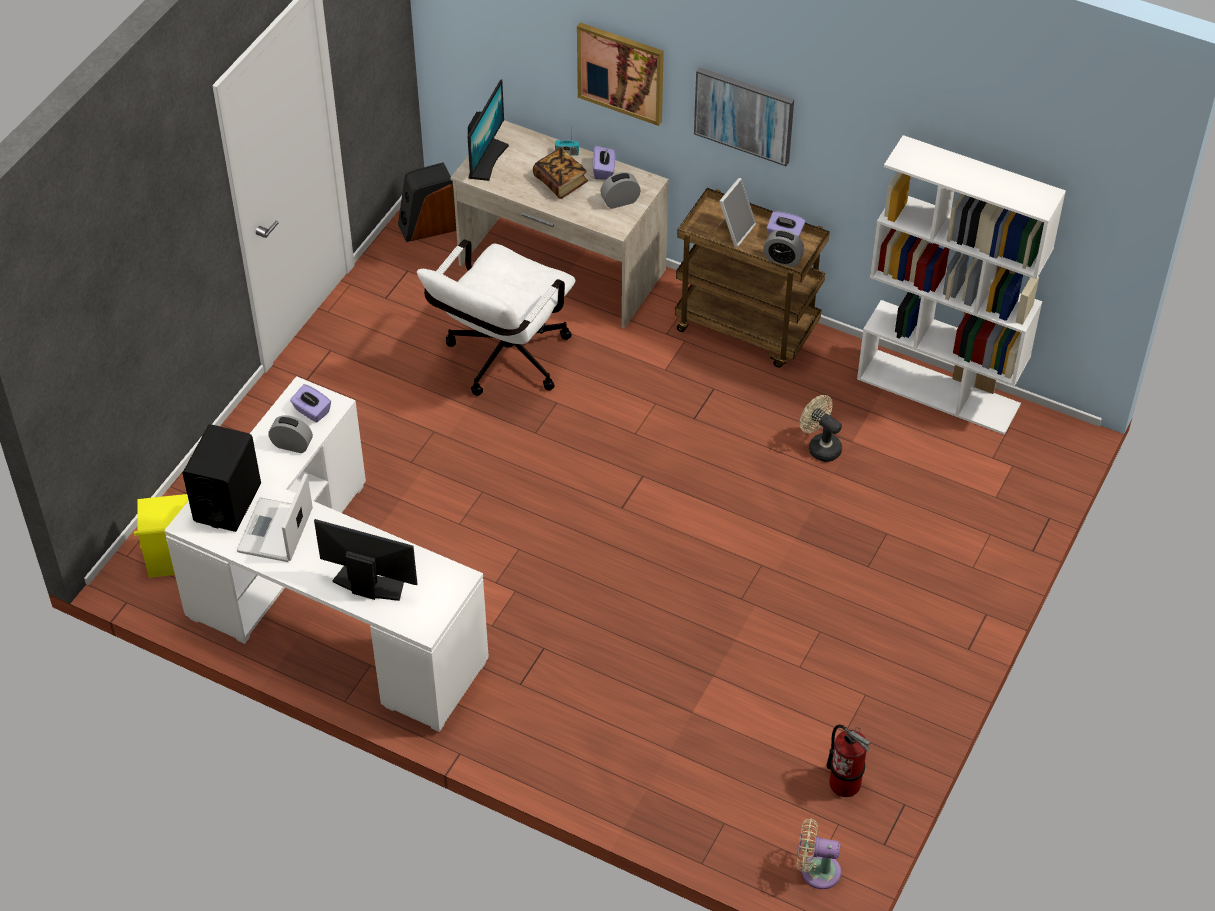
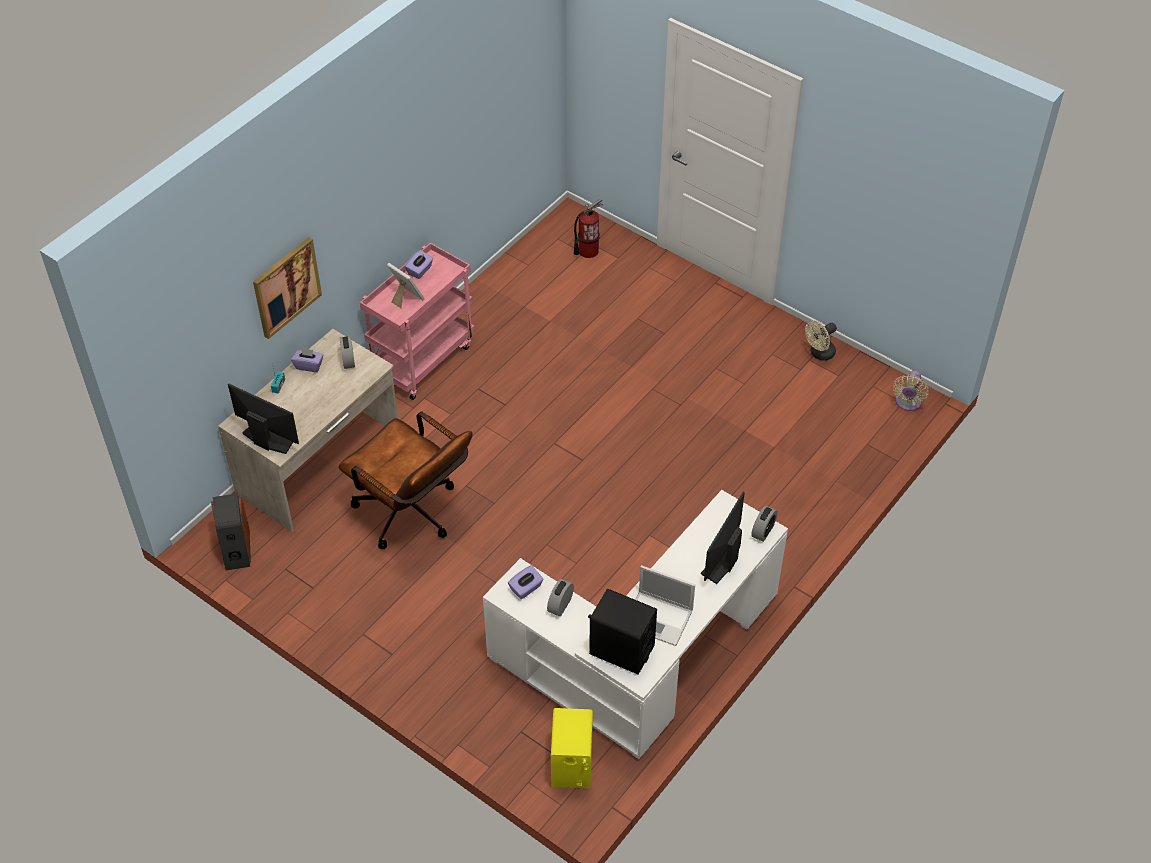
camera: 80 degrees left, 0 degrees up
white office chair [417,239,576,396] -> brown office chair [339,412,473,549]
book [533,148,588,199] -> none
brown cart [675,188,830,368] -> pink cart [360,243,475,400]
picture [694,67,794,166] -> none
alarm clock [763,230,805,267] -> alarm clock moved to [751,506,778,542]
beige fan [800,395,842,462] -> beige fan moved to [805,321,837,361]
fire extinguisher [826,725,870,797] -> fire extinguisher moved to [574,199,603,258]
white bookcase [857,135,1066,435] -> none

